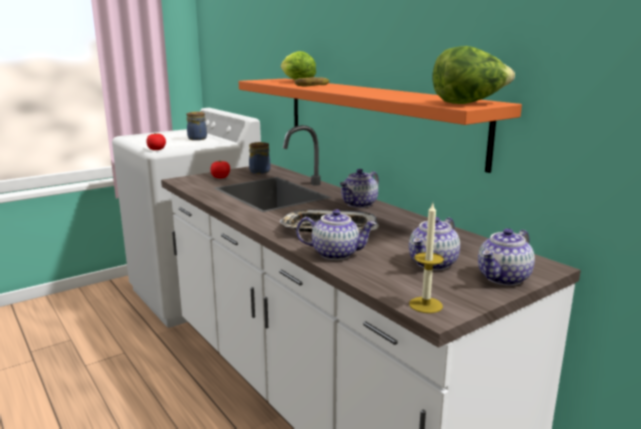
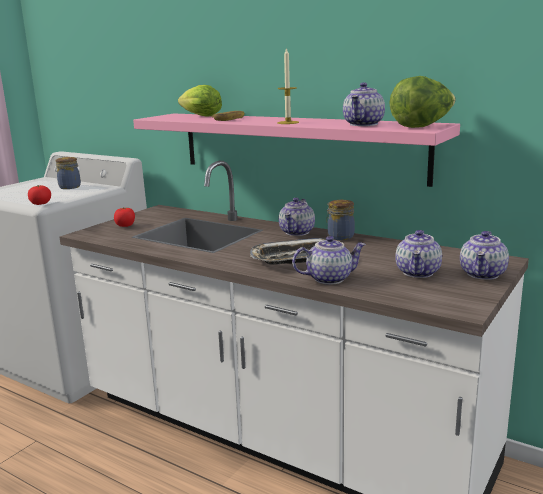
camera: 20 degrees left, 0 degrees up
orange shelf [239,79,522,173] -> pink shelf [133,113,460,187]
jar [249,142,270,174] -> jar moved to [326,200,355,240]
candle [409,203,444,313] -> candle moved to [277,47,299,124]
none -> teapot [343,82,385,126]

